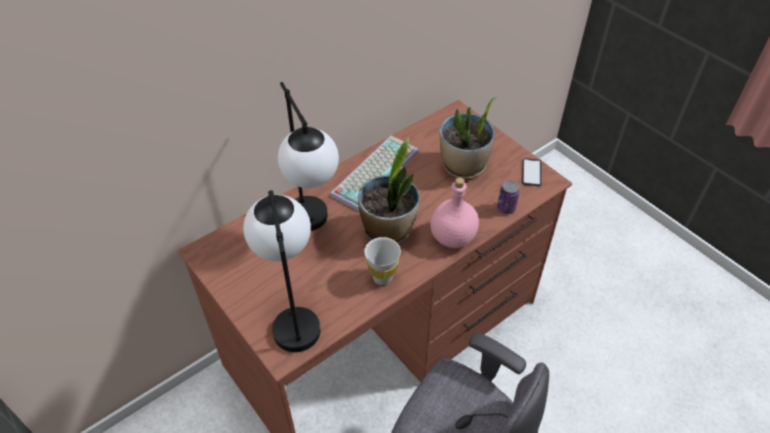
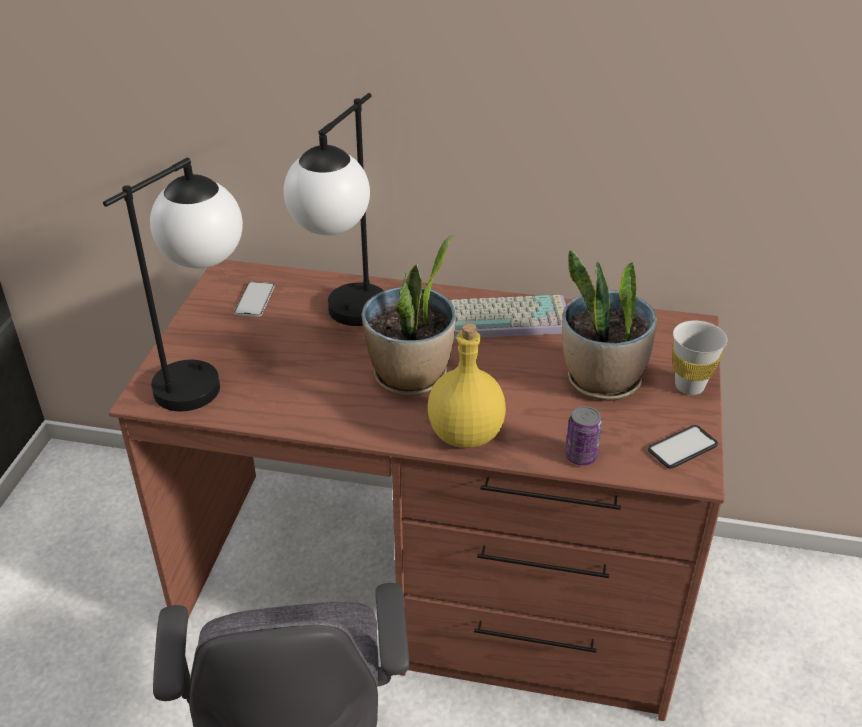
camera: 50 degrees right, 10 degrees down
white cup [364,237,401,285] -> white cup moved to [672,321,728,395]
pink bottle [430,177,479,248] -> yellow bottle [428,323,506,448]
none -> phone [234,282,275,317]

